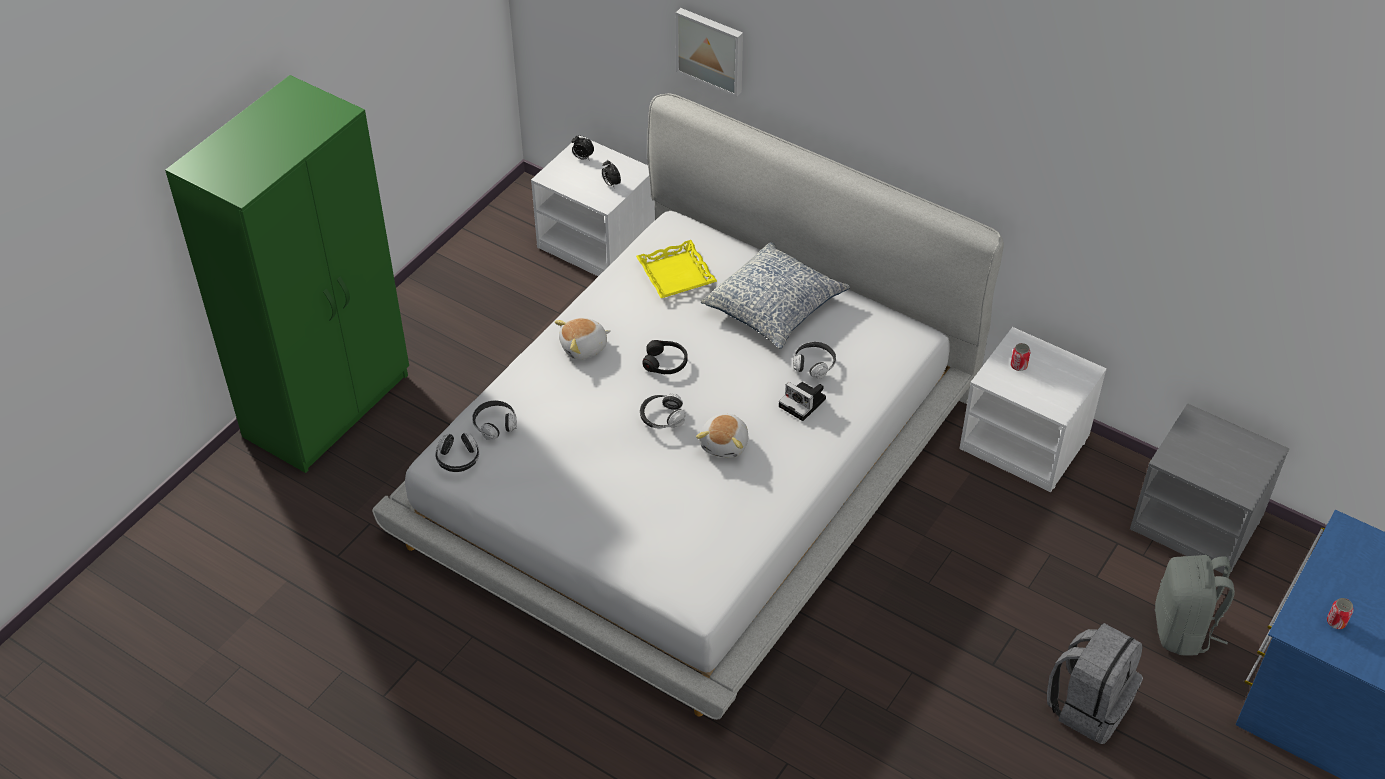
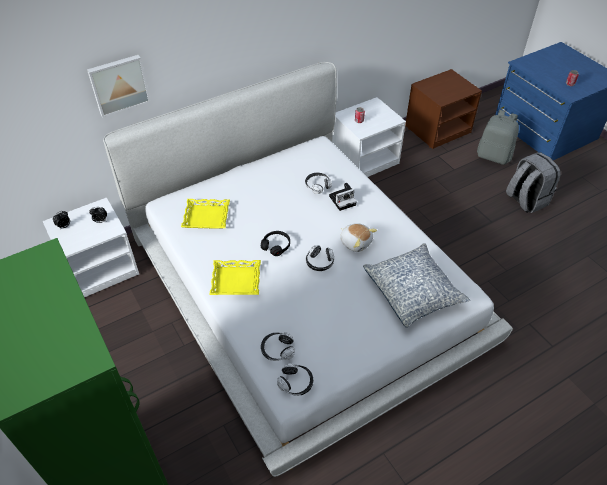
camera: 65 degrees left, 0 degrees up
plush toy [554,318,611,360] -> yellow tray [209,260,261,295]
pillow [701,242,850,349] -> pillow moved to [363,243,470,328]
grey nightstand [1130,403,1289,573] -> brown nightstand [405,69,482,149]

